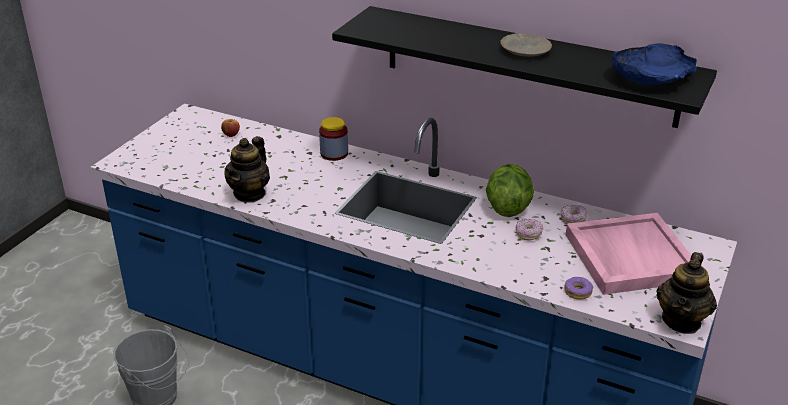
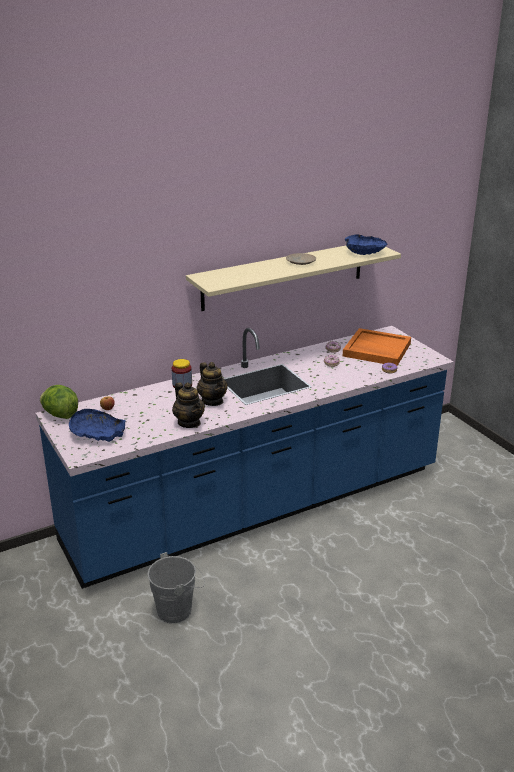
camera: 55 degrees left, 5 degrees down
black shelf [332,6,717,128] -> beige shelf [186,246,401,311]
lettuce [486,164,534,217] -> lettuce moved to [40,385,78,419]
pink tray [566,213,691,295] -> orange tray [343,328,411,366]
teapot [656,252,717,334] -> teapot moved to [197,362,228,406]
none -> blue bowl [69,409,126,442]

